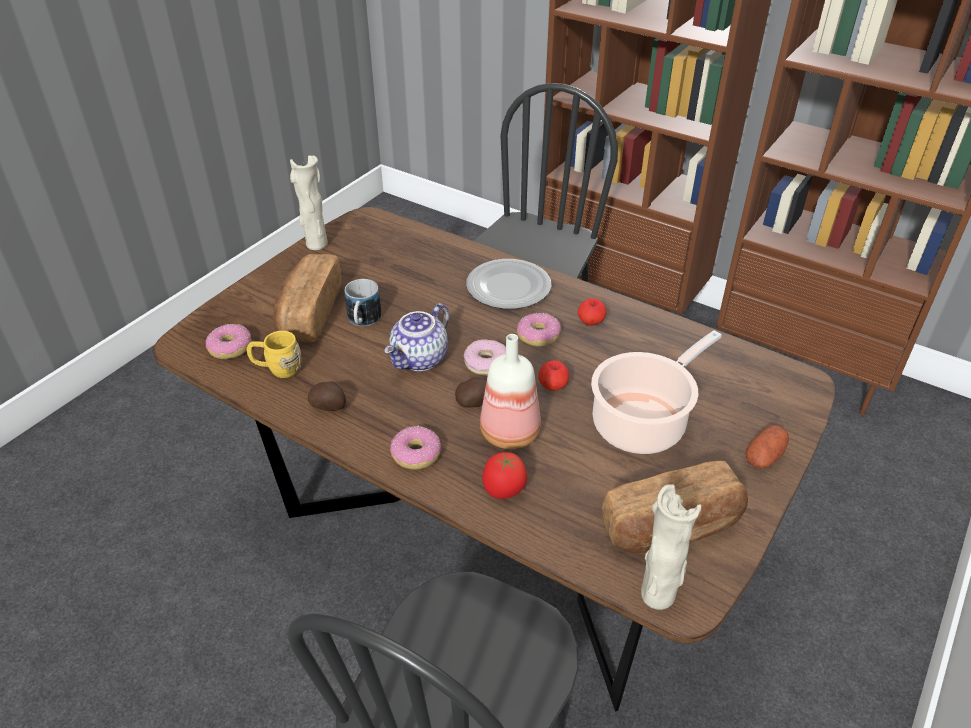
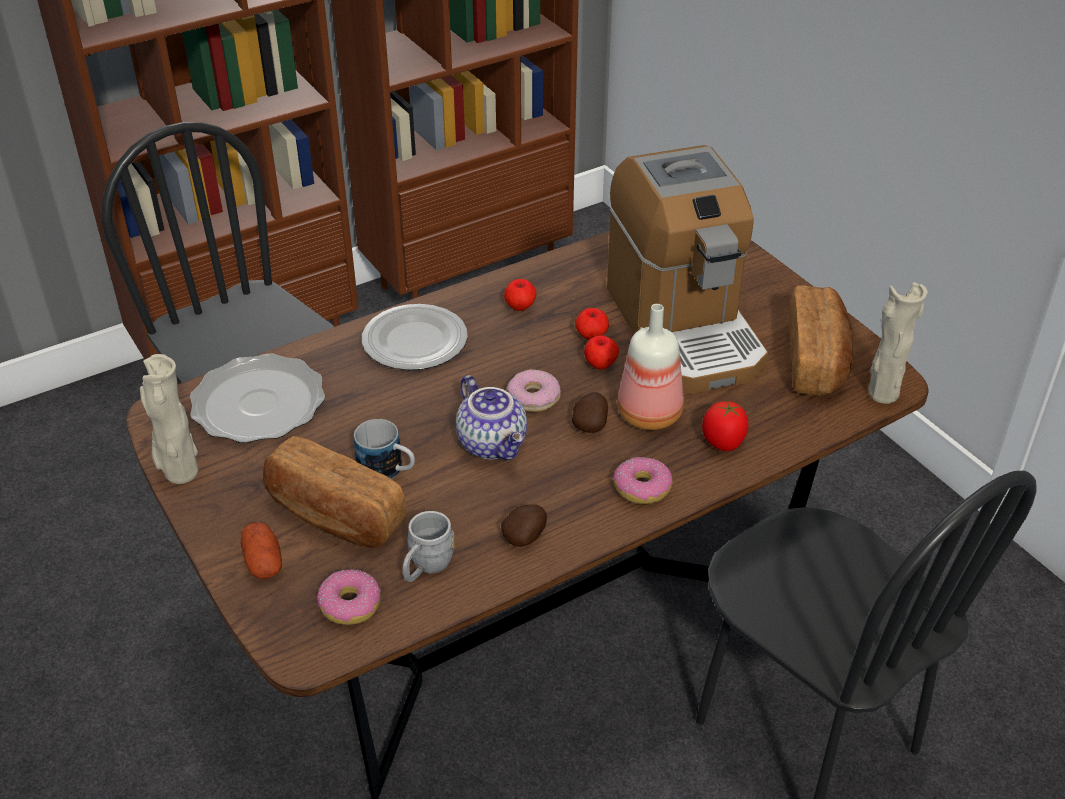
camera: 65 degrees left, 0 degrees up
yellow mug [247,331,301,378] -> grey mug [403,511,455,582]
donut [517,312,561,347] -> none
cooking pot [591,330,722,454] -> coffee machine [607,145,768,395]
potato [746,425,789,468] -> potato moved to [241,522,282,579]
none -> plate [190,353,325,443]
none -> apple [575,308,609,340]

